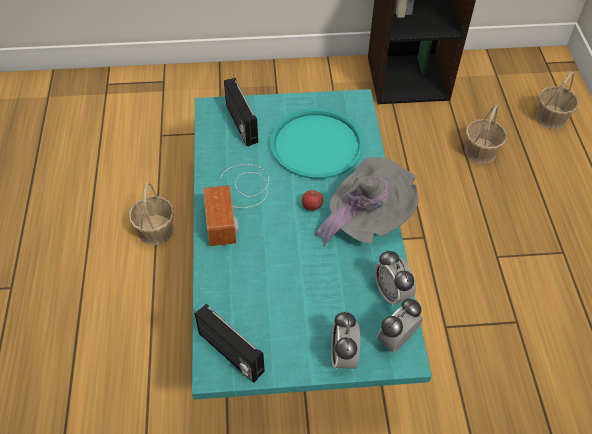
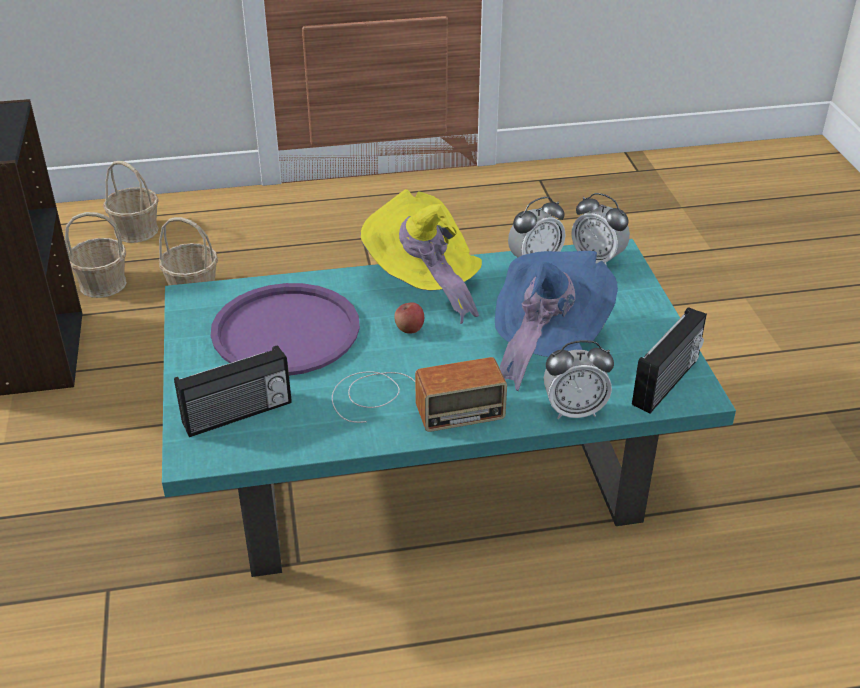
camera: 95 degrees left, 15 degrees down
basket [129,183,174,245] -> basket moved to [65,212,127,298]
turquoise tray [270,108,364,179] -> purple tray [211,283,360,376]
grey hat [314,157,419,247] -> yellow hat [361,189,482,324]
alarm clock [331,311,360,369] -> alarm clock moved to [544,340,614,419]
none -> blue hat [495,251,618,391]

